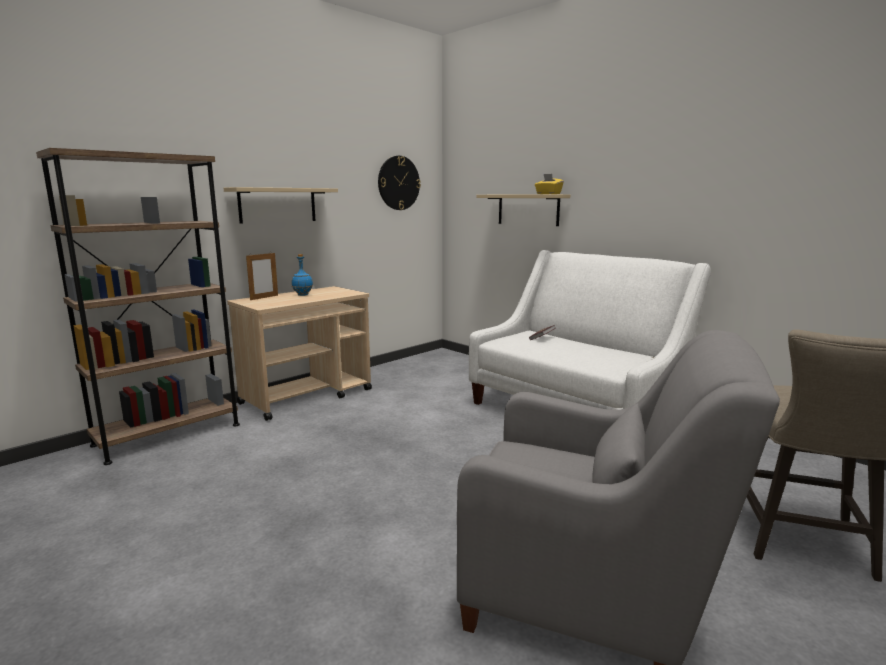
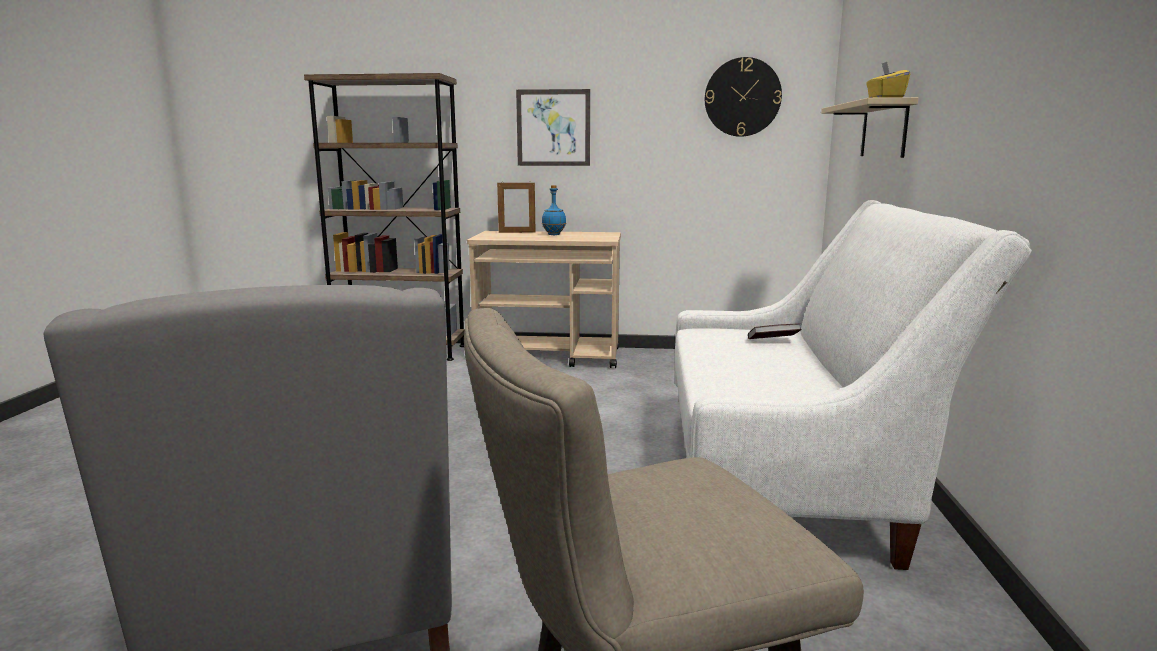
camera: 50 degrees right, 0 degrees up
beige shelf [224,187,338,224] -> picture [516,89,590,166]

